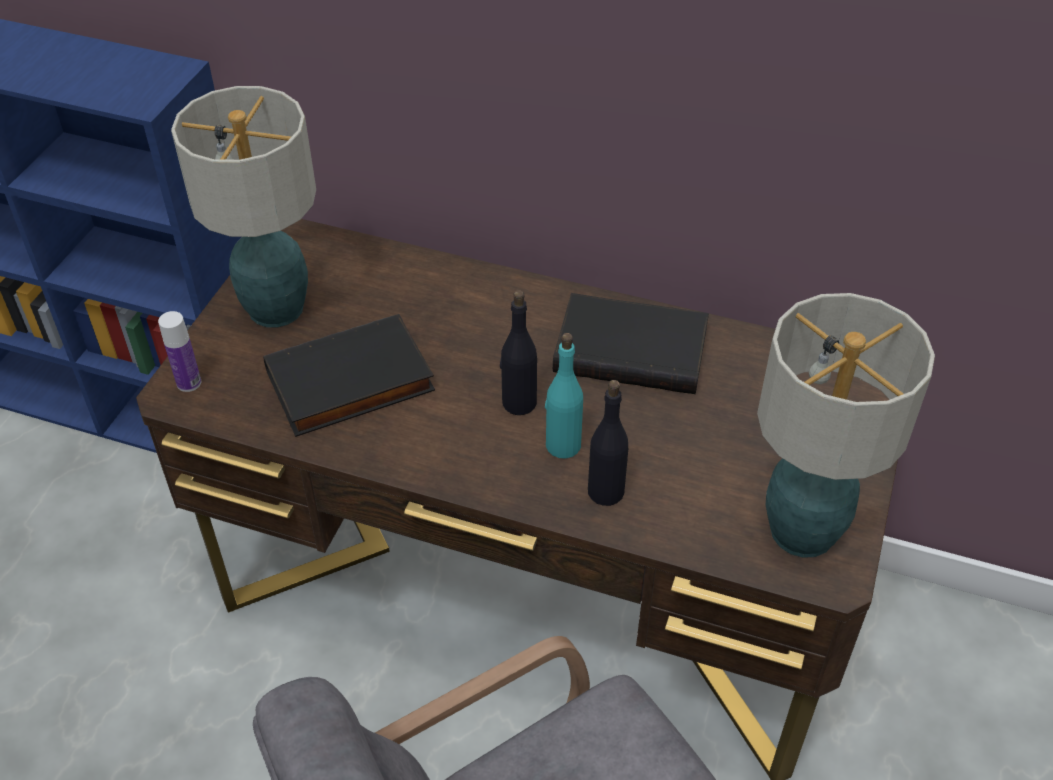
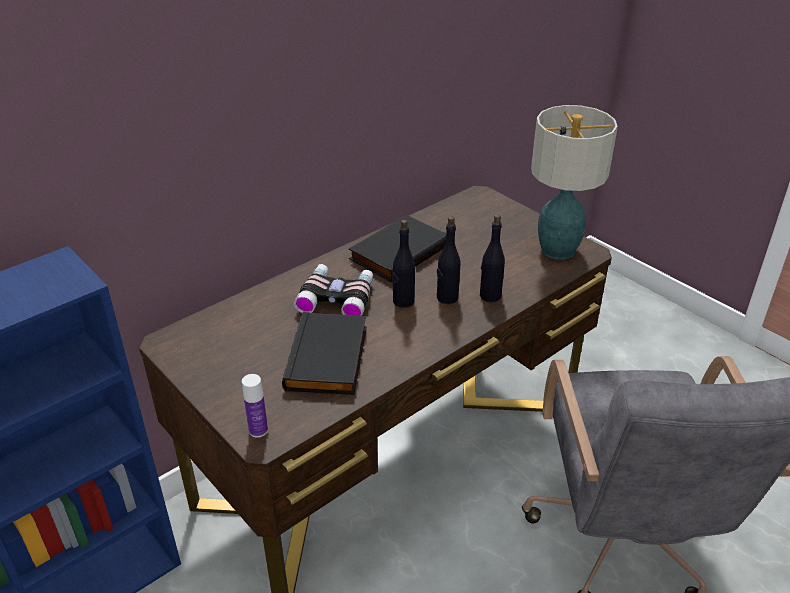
camera: 60 degrees left, 10 degrees down
table lamp [171,86,316,328] -> none
turquoise bottle [545,333,583,459] -> black bottle [437,216,460,304]
none -> binoculars [294,264,373,316]

